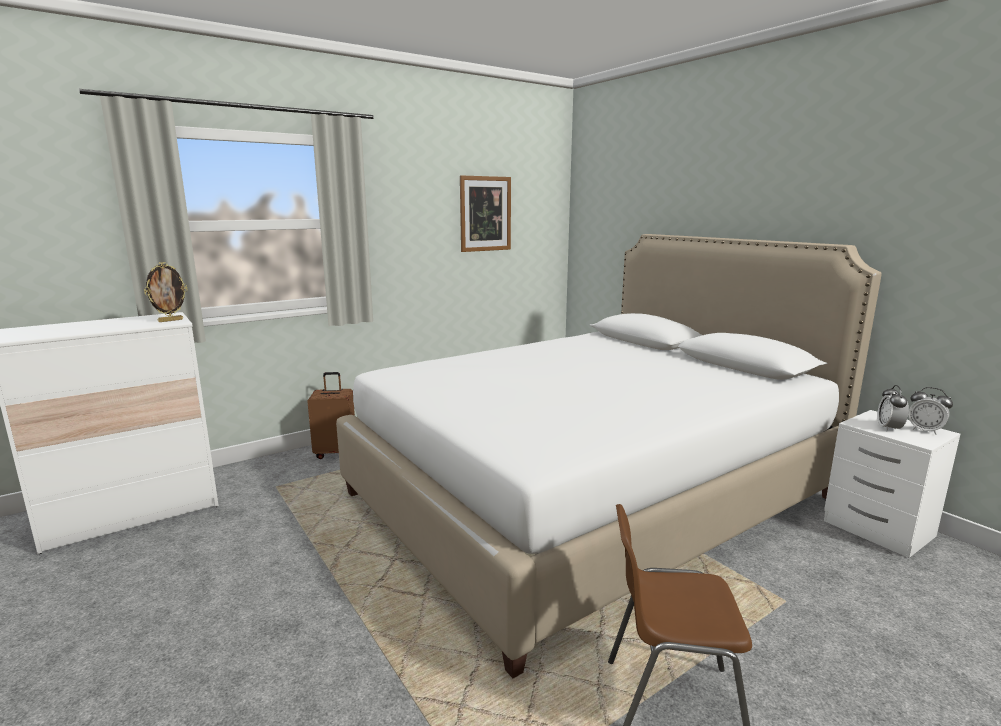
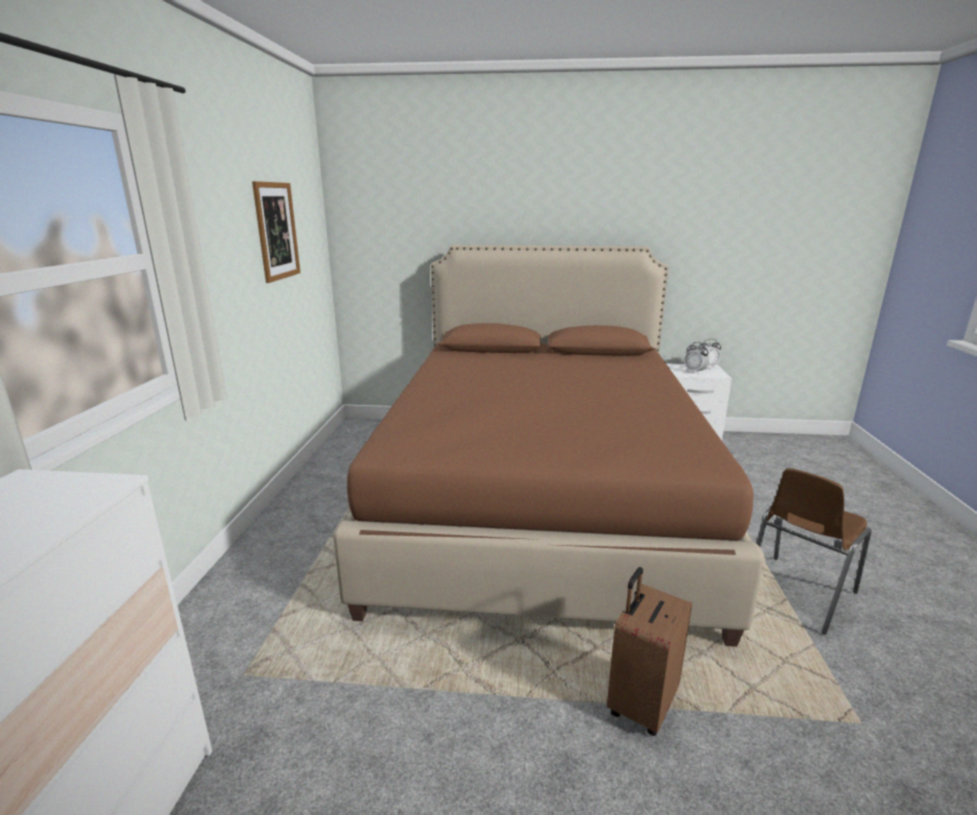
camera: 50 degrees left, 5 degrees up
picture frame [144,262,188,322] -> none
brown suitcase [307,372,355,459] -> brown suitcase moved to [607,567,692,736]
white bed [336,234,882,678] -> brown bed [333,245,765,647]

